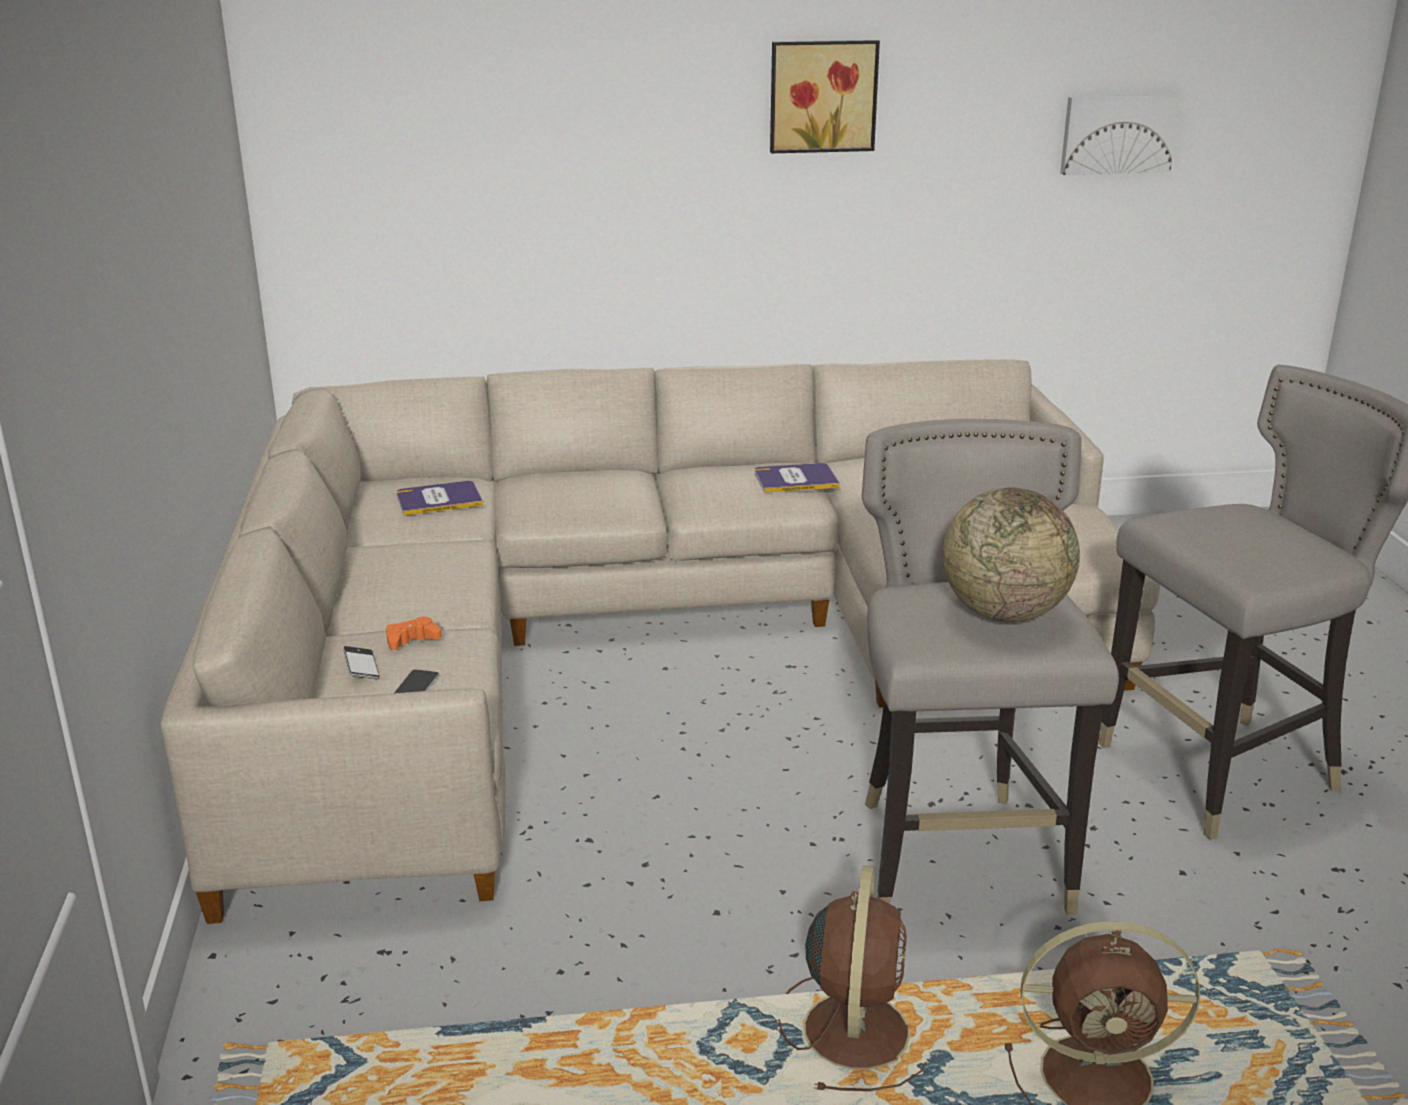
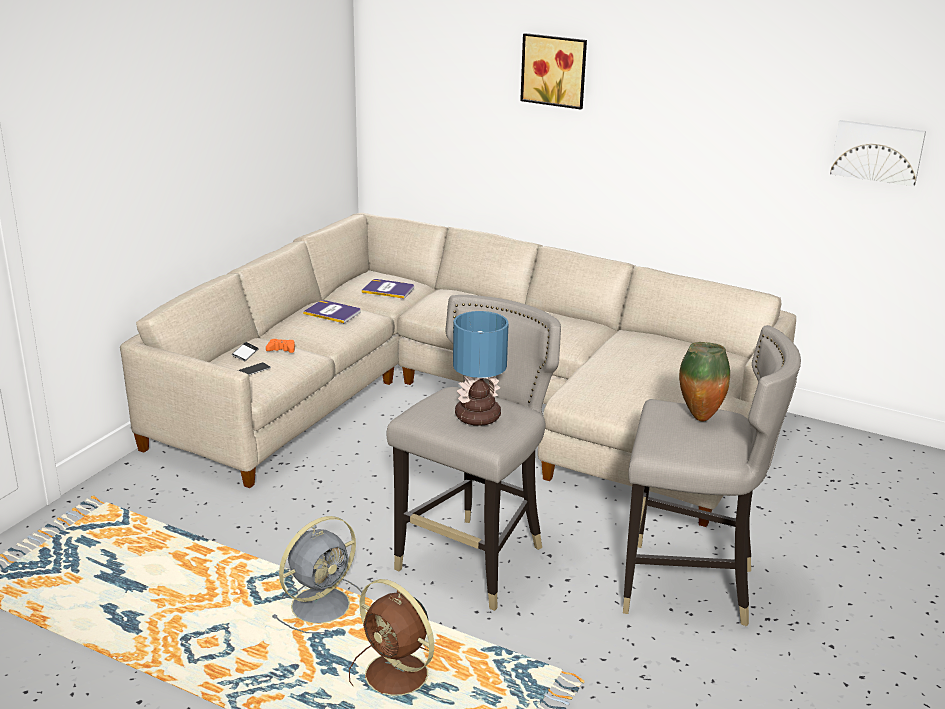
camera: 35 degrees right, 0 degrees up
book [755,463,840,493] -> book moved to [303,300,360,323]
picture [770,40,880,153] -> picture moved to [520,33,587,109]
brown fan [778,865,926,1091] -> grey fan [272,516,362,633]
globe [943,487,1080,622] -> table lamp [453,311,509,426]
none -> vase [679,342,730,422]

